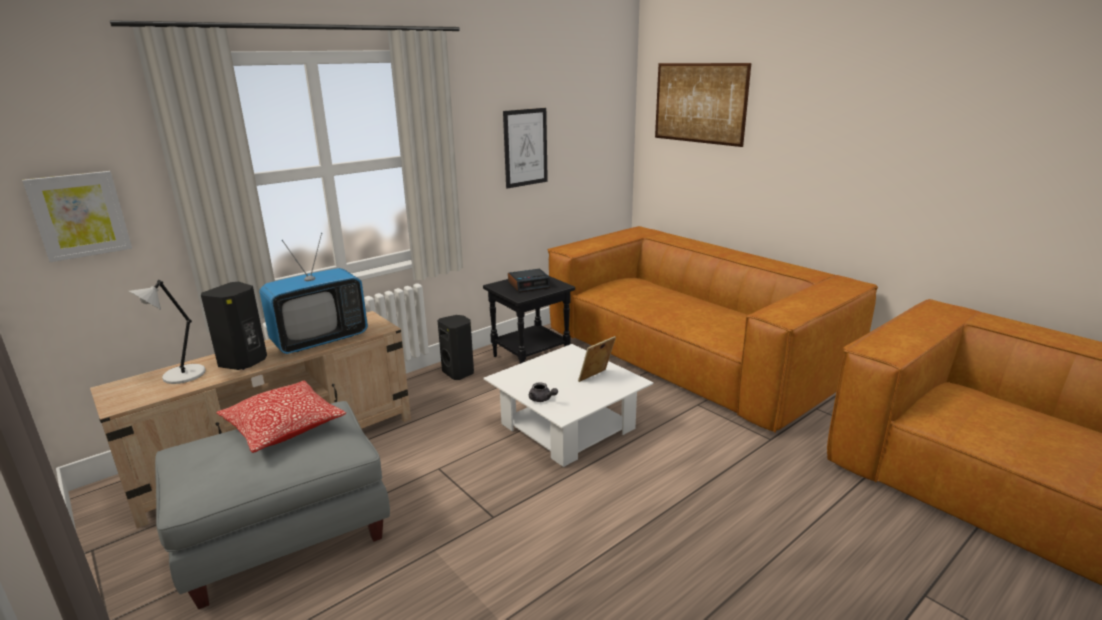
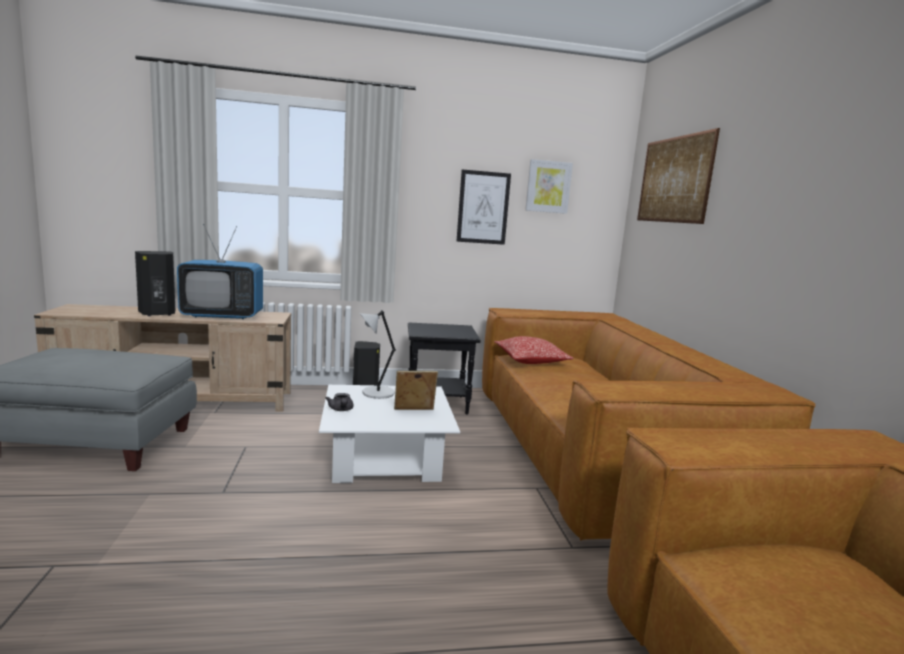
camera: 30 degrees right, 10 degrees down
picture [22,171,132,262] -> picture moved to [525,159,573,214]
grey table lamp [129,280,206,384] -> grey table lamp moved to [359,310,396,399]
pillow [217,381,346,453] -> pillow moved to [494,336,574,364]
alarm clock [508,269,551,293] -> none

